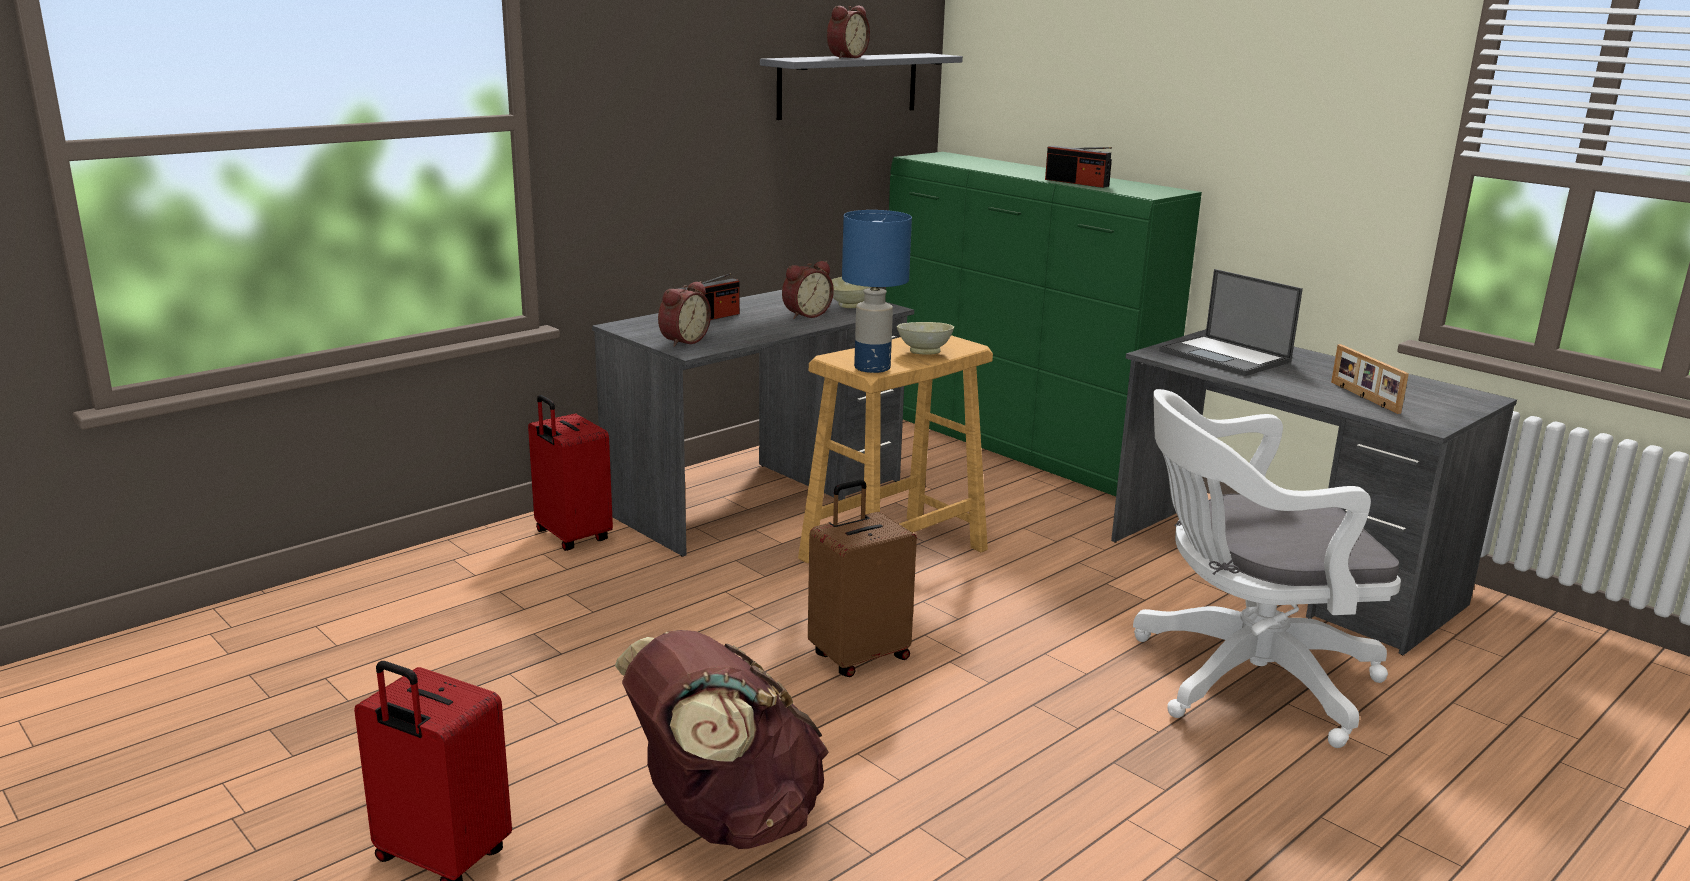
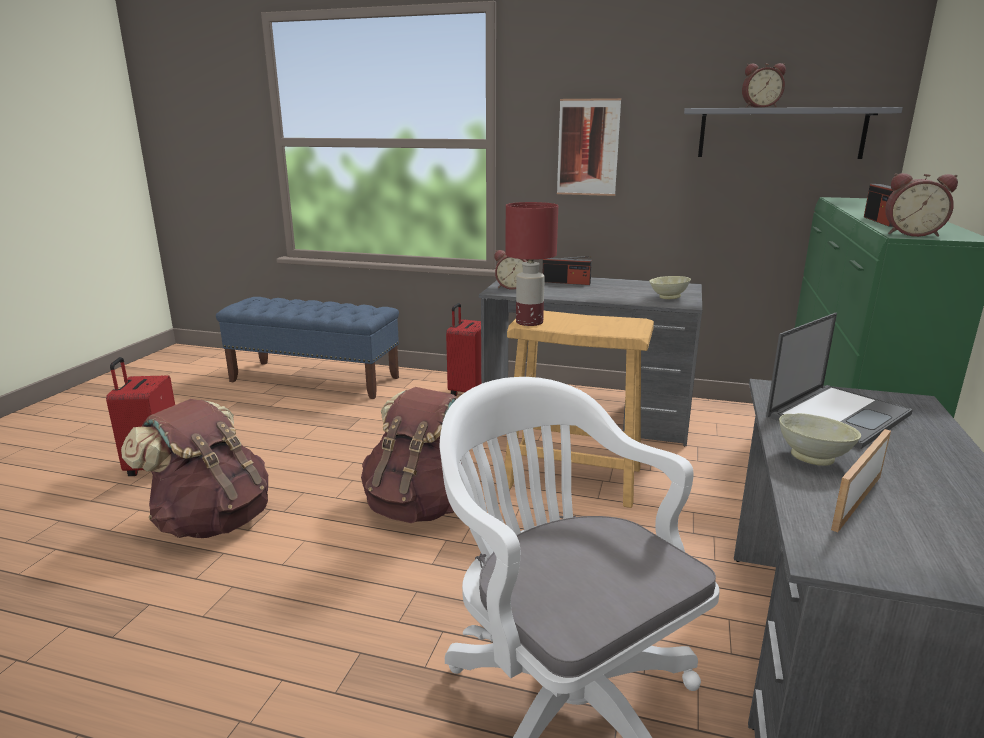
camera: 60 degrees right, 0 degrees up
alarm clock [782,261,834,319] -> alarm clock moved to [885,173,958,237]
brown suitcase [808,480,917,677] -> brown backpack [361,387,462,523]
blue table lamp [842,210,912,373] -> red table lamp [505,202,558,326]
beige bowl [897,322,954,355] -> beige bowl moved to [779,413,861,466]
laptop [1159,269,1303,376] -> laptop turned 150 degrees counterclockwise [766,313,913,449]
none -> blue bench [216,297,399,399]
none -> picture [557,98,621,196]

